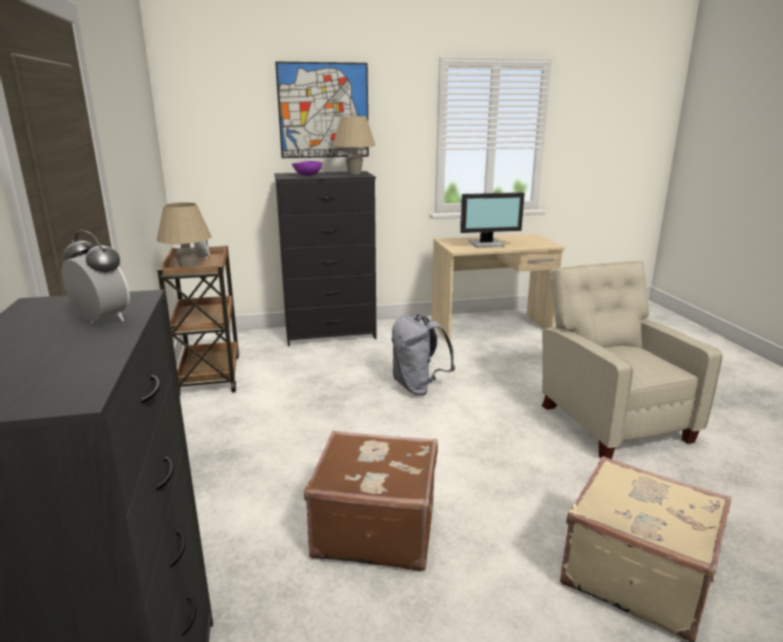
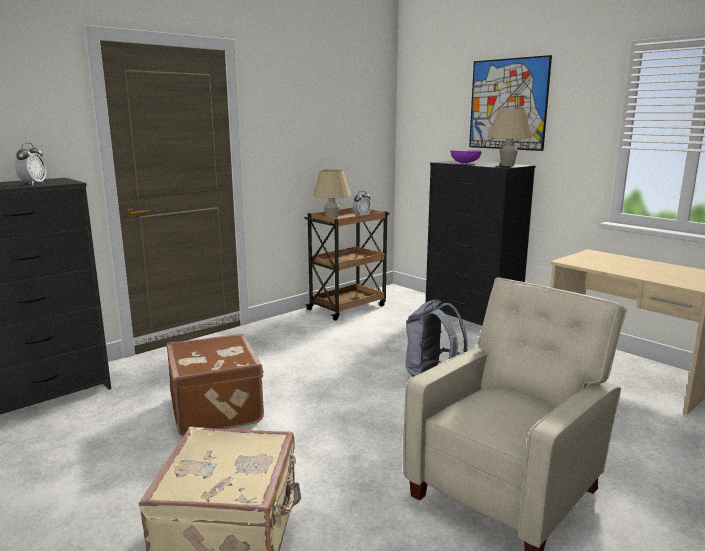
camera: 60 degrees right, 5 degrees down
monitor [460,192,525,248] -> none

